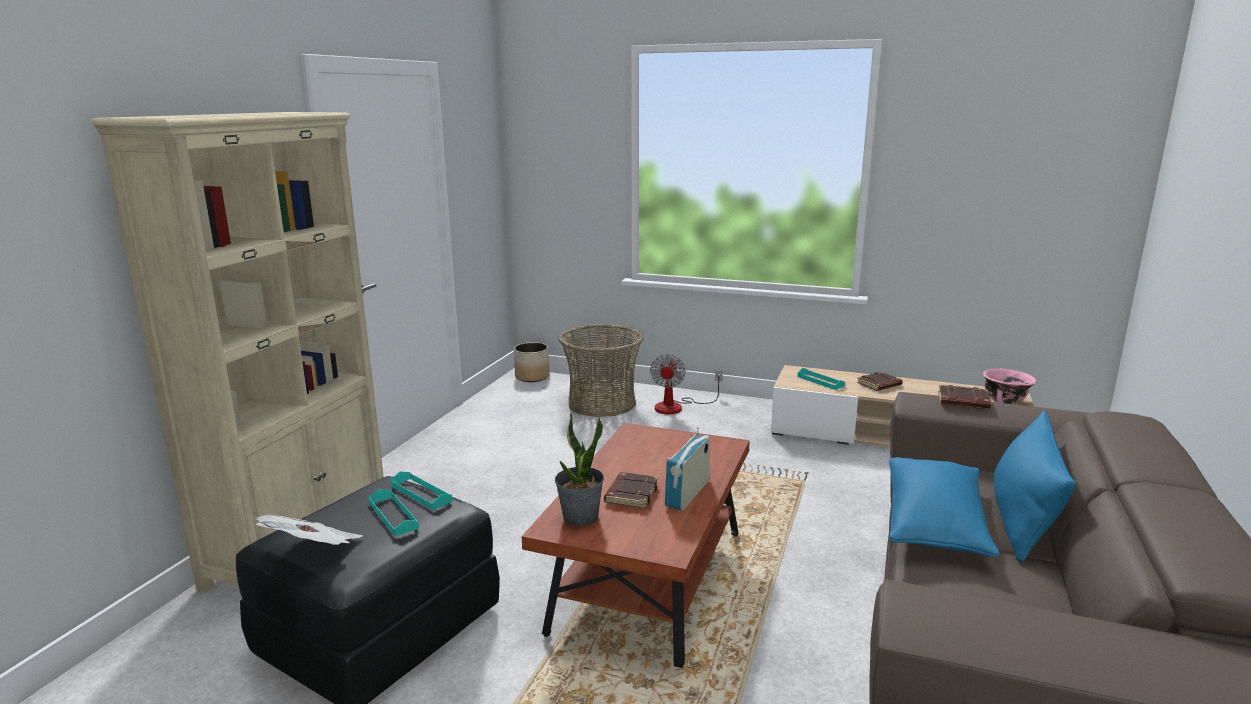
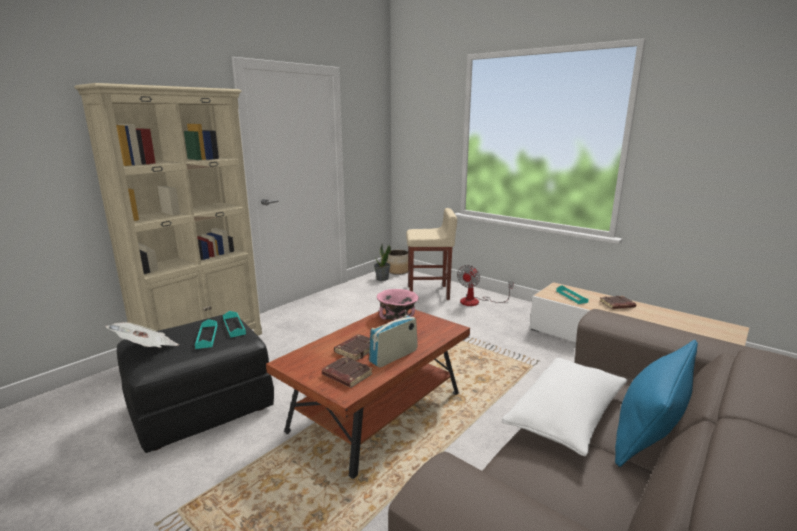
camera: 20 degrees right, 0 degrees up
potted plant [555,413,604,526] -> potted plant moved to [374,244,391,281]
basket [558,324,644,417] -> beige stool [406,208,457,300]
blue pillow [889,457,1000,557] -> white pillow [502,358,627,456]
brown book [938,385,991,409] -> brown book moved to [322,356,373,388]
pink bowl [983,369,1036,404] -> pink bowl moved to [377,289,419,320]

